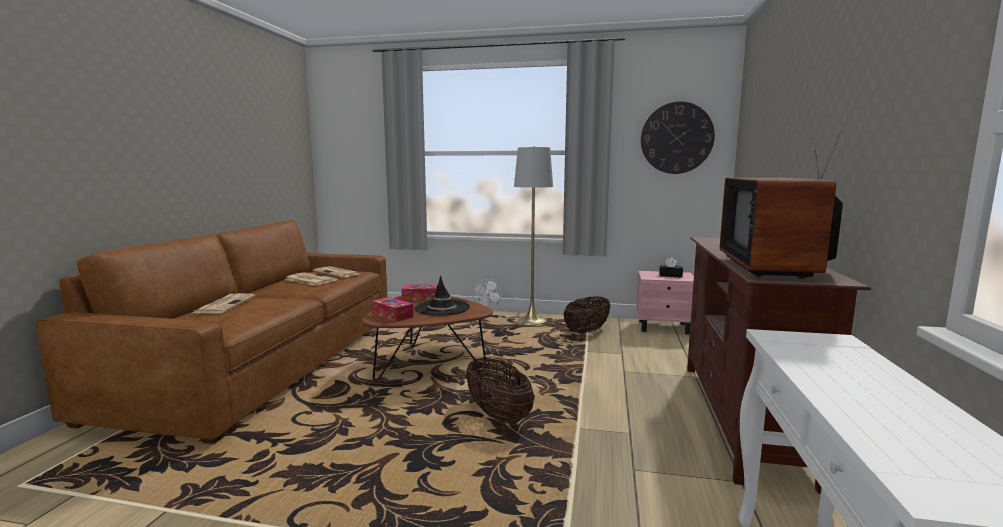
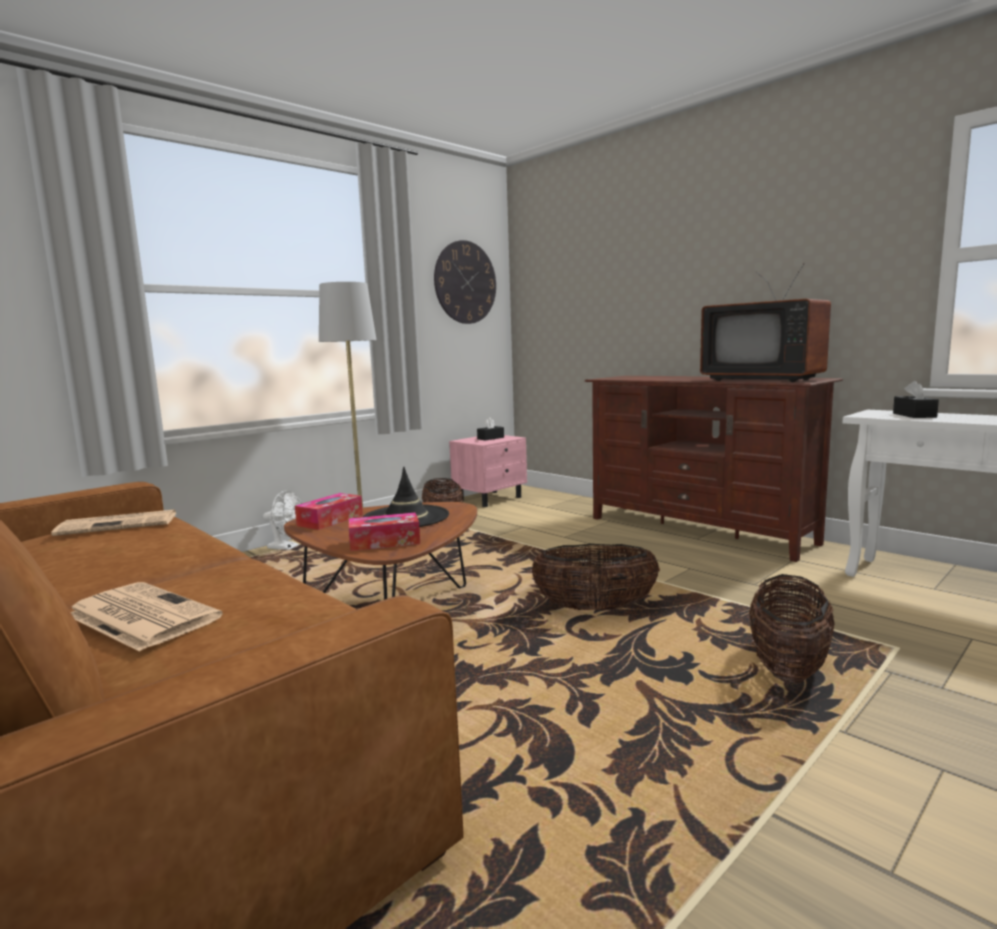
camera: 55 degrees left, 0 degrees up
newspaper [285,272,337,286] -> none
none -> basket [749,574,835,682]
none -> black tissue box [893,381,939,418]

